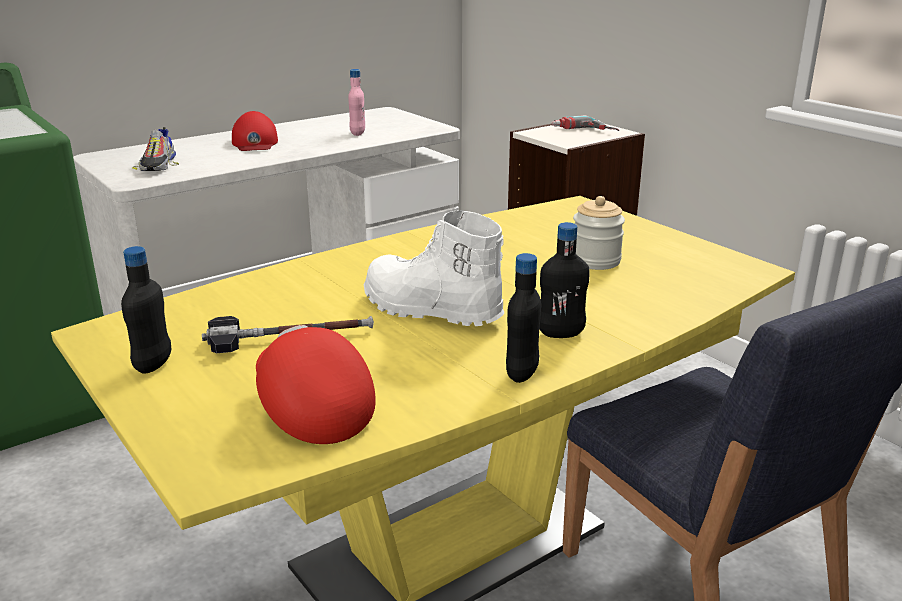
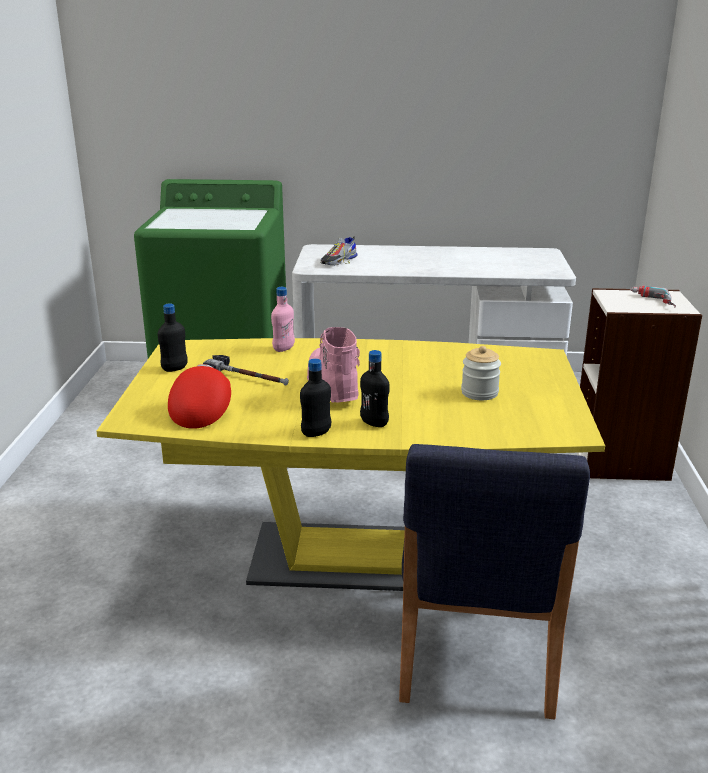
camera: 40 degrees right, 0 degrees up
red cap [232,111,278,151] -> none
pink bottle [348,69,365,136] -> pink bottle moved to [271,287,295,352]
white boot [364,210,504,326] -> pink boot [307,327,360,403]

